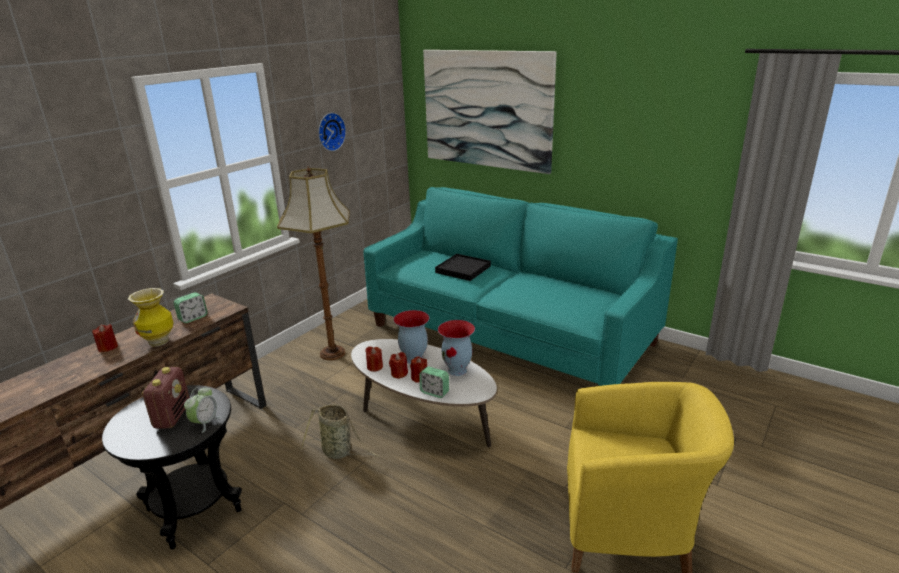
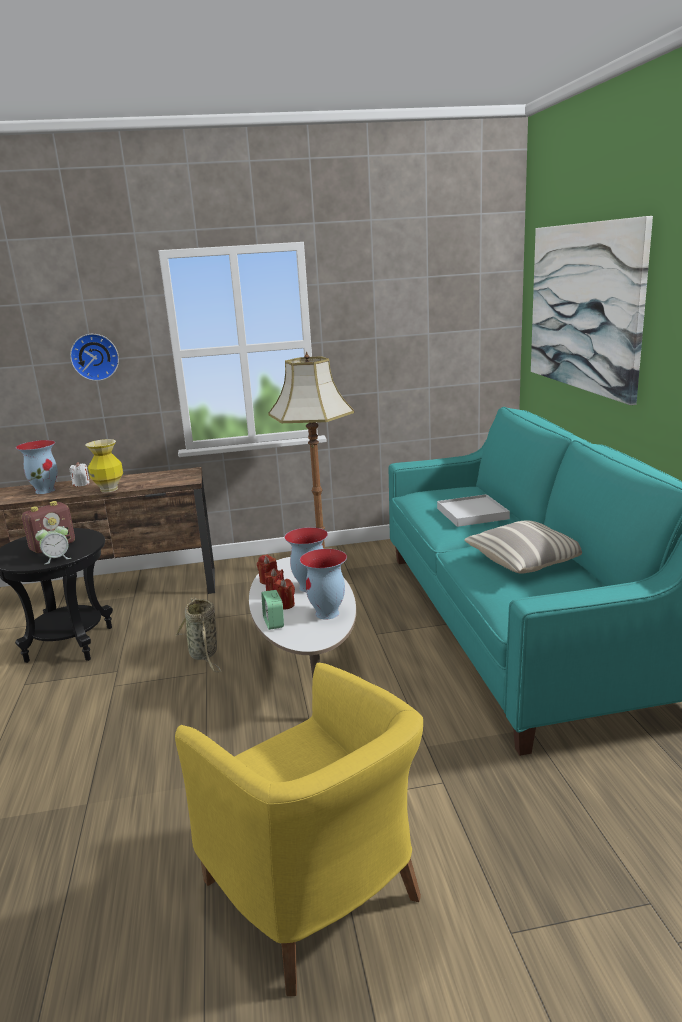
camera: 45 degrees right, 5 degrees down
red candle [92,324,118,352] -> white candle [70,462,90,486]
alarm clock [174,292,207,323] -> none
wall clock [318,112,346,151] -> wall clock moved to [70,334,119,381]
black tray [435,254,491,281] -> white tray [437,494,510,527]
none -> vase [16,440,58,494]
none -> pillow [464,520,582,574]

